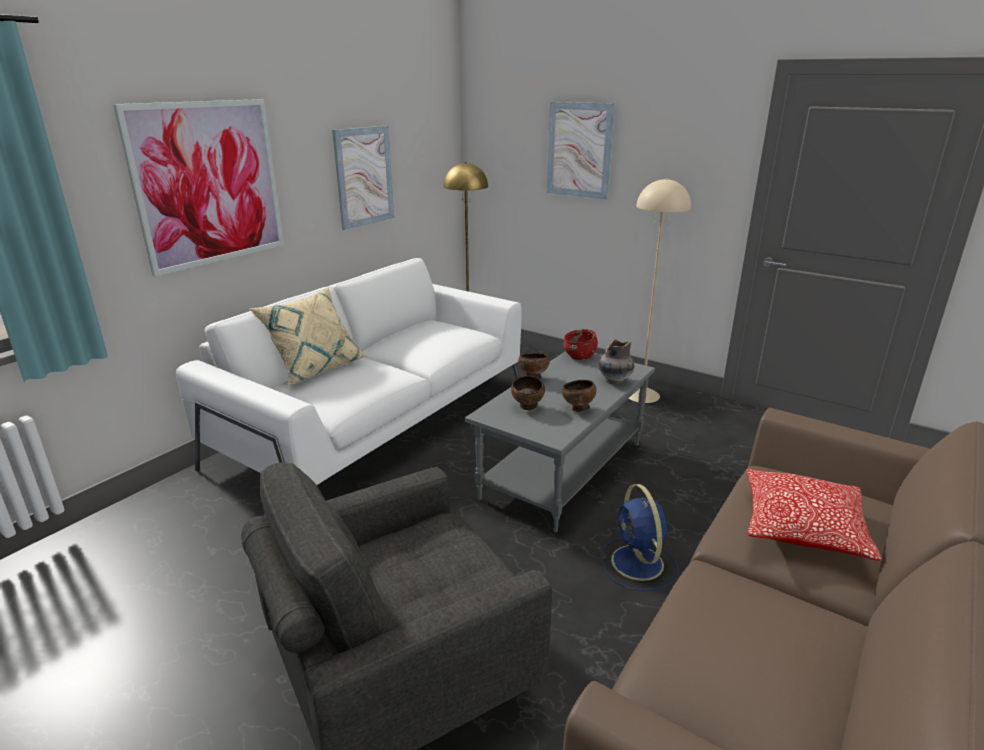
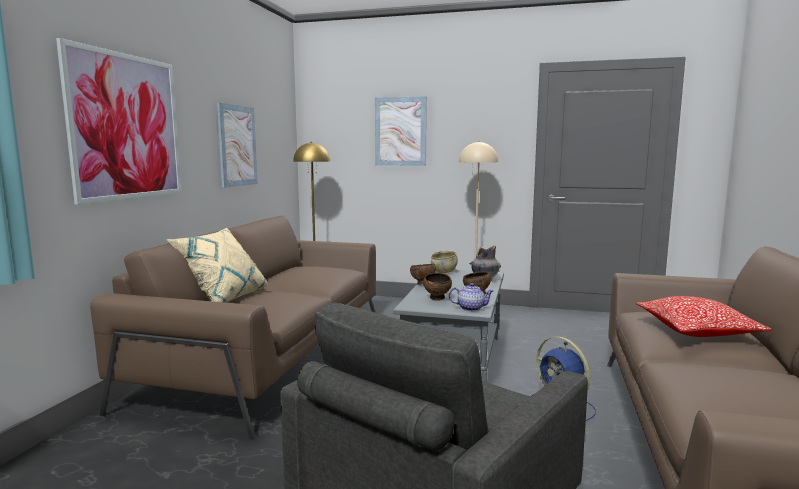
camera: 20 degrees left, 15 degrees down
white sofa [176,258,522,485] -> brown sofa [90,215,376,439]
red bowl [564,329,598,360] -> beige bowl [431,250,458,273]
none -> teapot [449,283,494,311]

